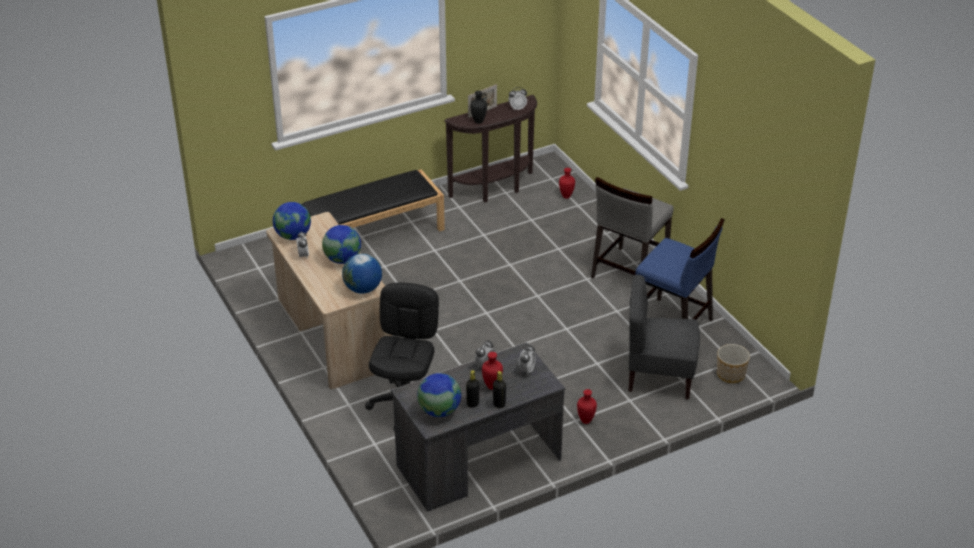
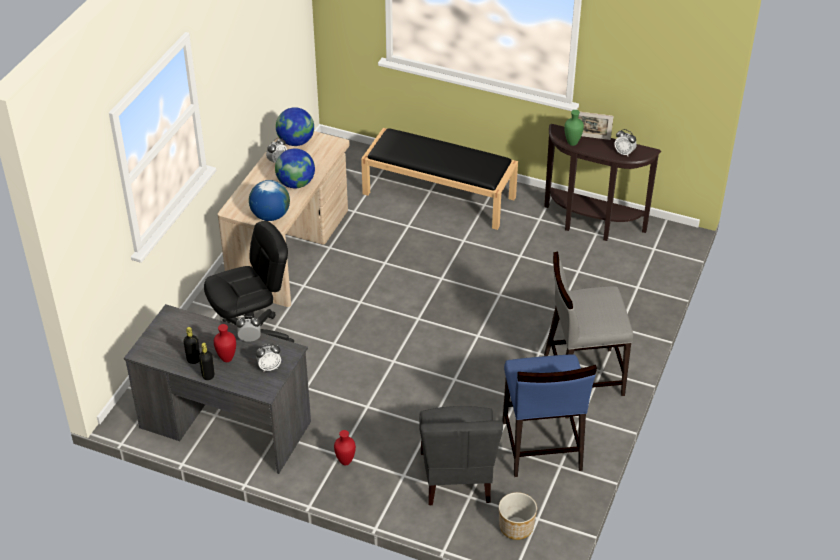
camera: 50 degrees right, 5 degrees up
globe [417,373,461,417] -> none
black vase [470,91,487,124] -> green vase [564,110,584,146]
red vase [559,168,575,199] -> none
grey chair [628,275,700,400] -> grey chair turned 150 degrees counterclockwise [419,406,503,505]

